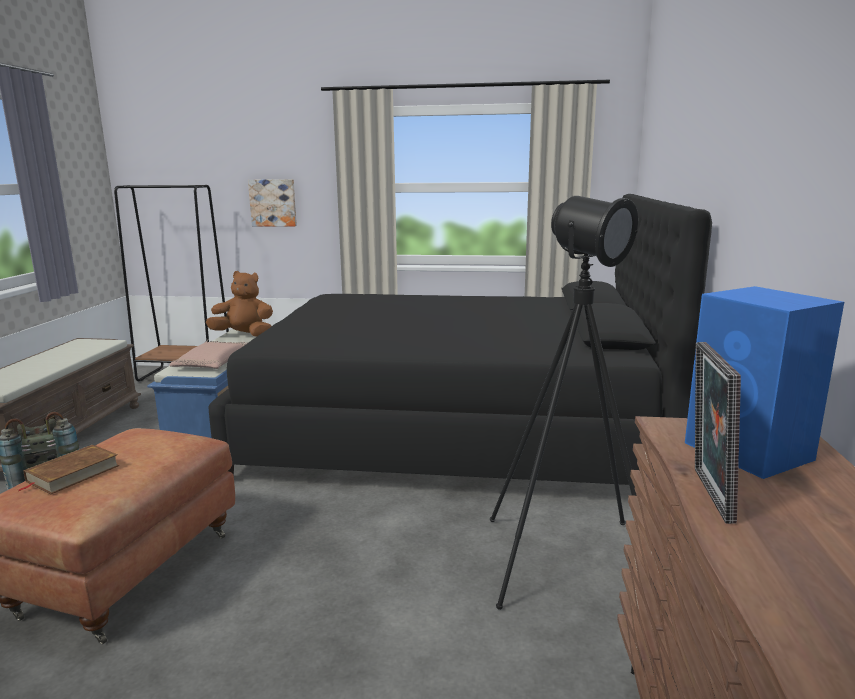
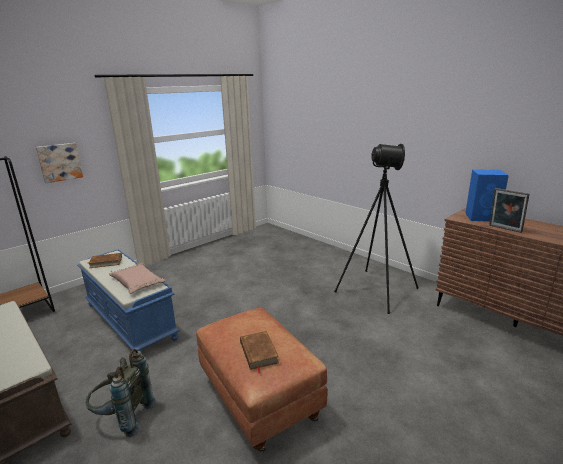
camera: 50 degrees left, 5 degrees up
brown plush toy [206,271,273,337] -> brown book [88,253,122,268]
black bed [208,194,712,485] -> none

